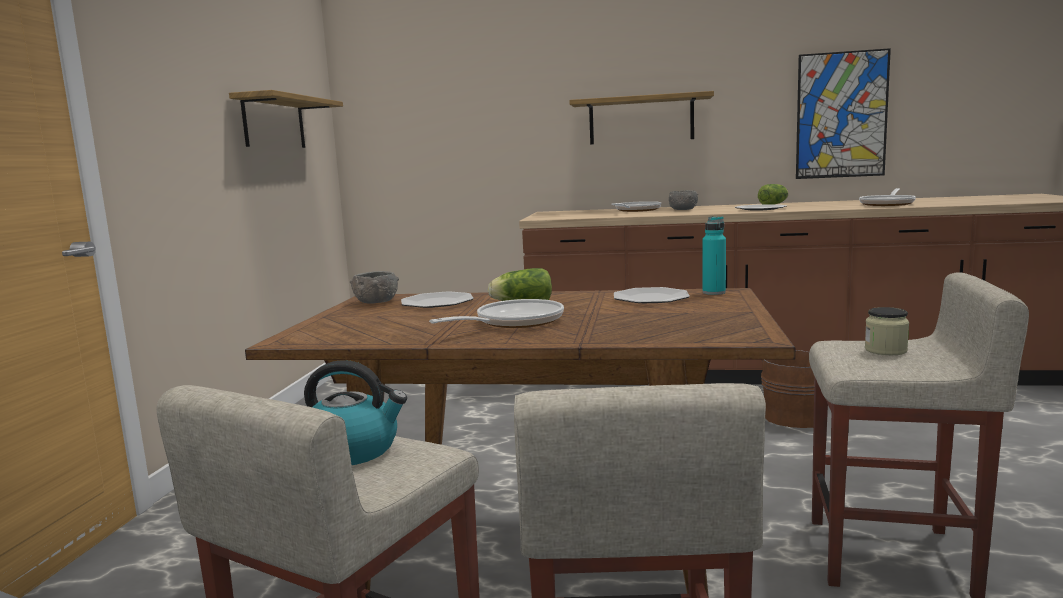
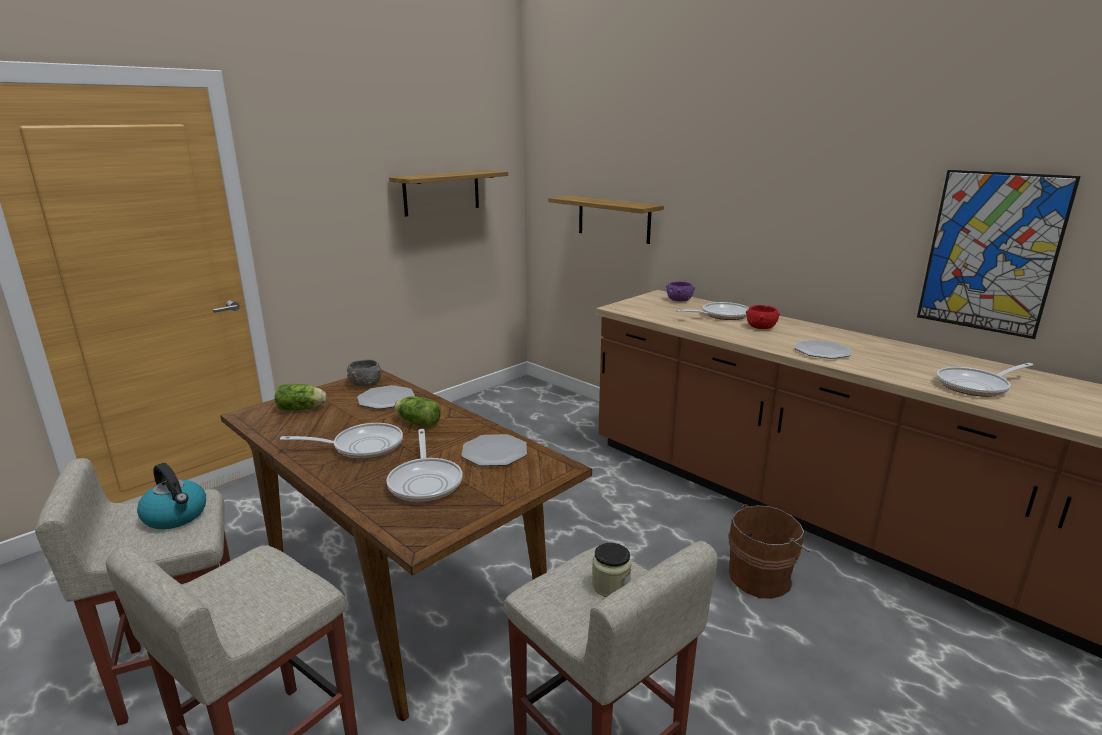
camera: 35 degrees right, 10 degrees up
shelf [569,91,714,145] -> shelf moved to [548,195,664,244]
grey bowl [669,190,698,210] -> red bowl [746,305,780,329]
turquoise bottle [702,216,726,295] -> none
lettuce [758,184,789,204] -> lettuce moved to [275,384,326,411]
none -> frying pan [386,429,463,502]
none -> purple bowl [666,281,695,301]

